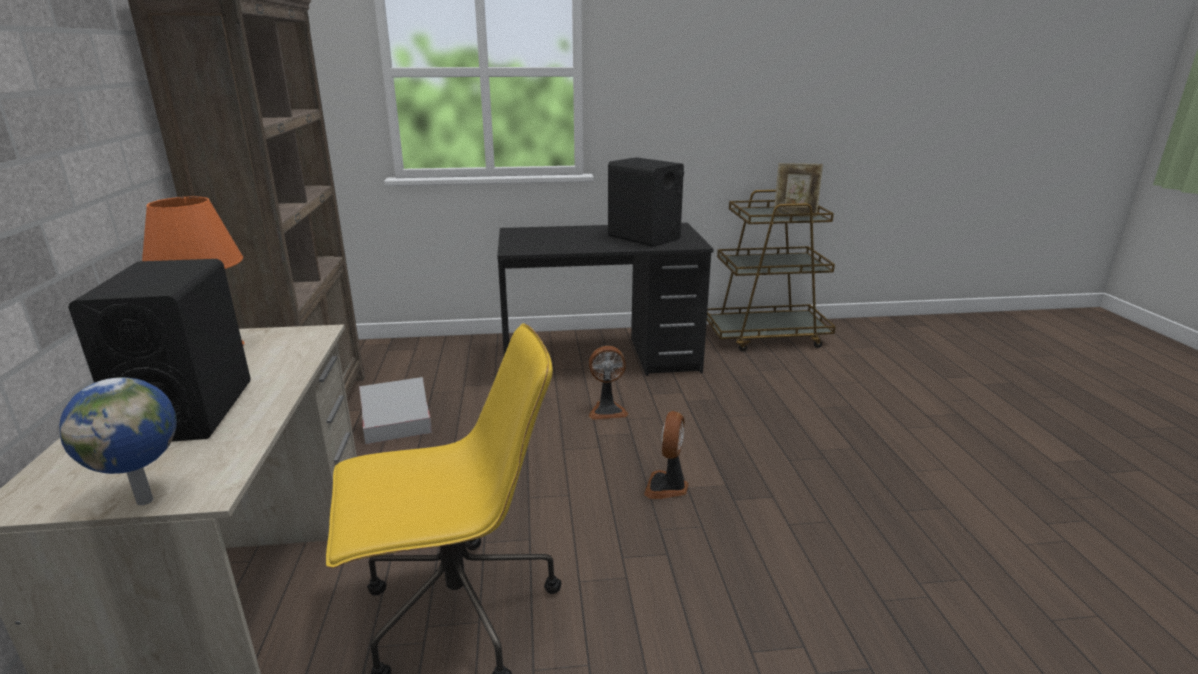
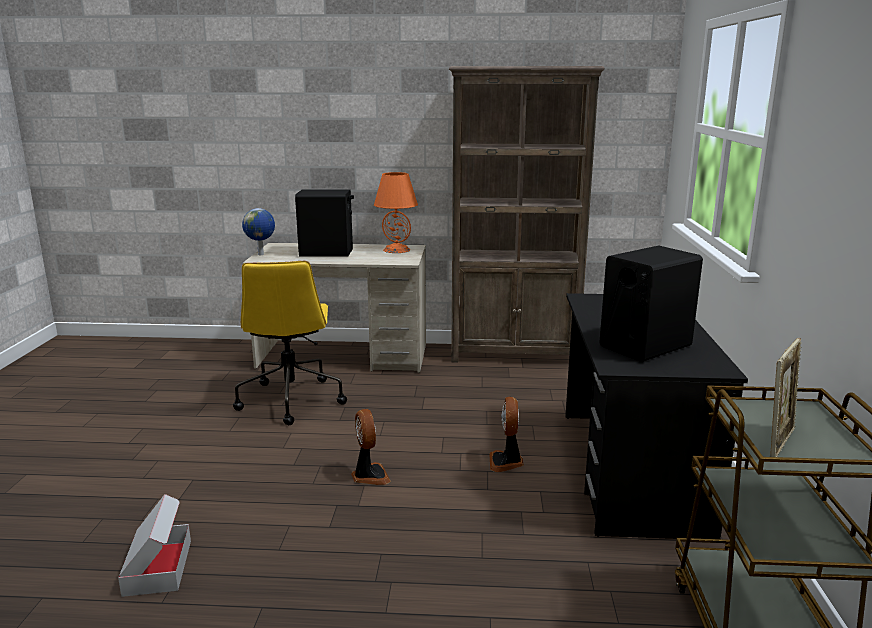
camera: 100 degrees right, 5 degrees down
cardboard box [359,377,432,444] -> cardboard box moved to [118,494,191,597]
fan [644,411,689,499] -> fan turned 45 degrees clockwise [351,409,391,485]
picture frame [774,163,823,217] -> picture frame turned 150 degrees counterclockwise [770,338,802,457]

